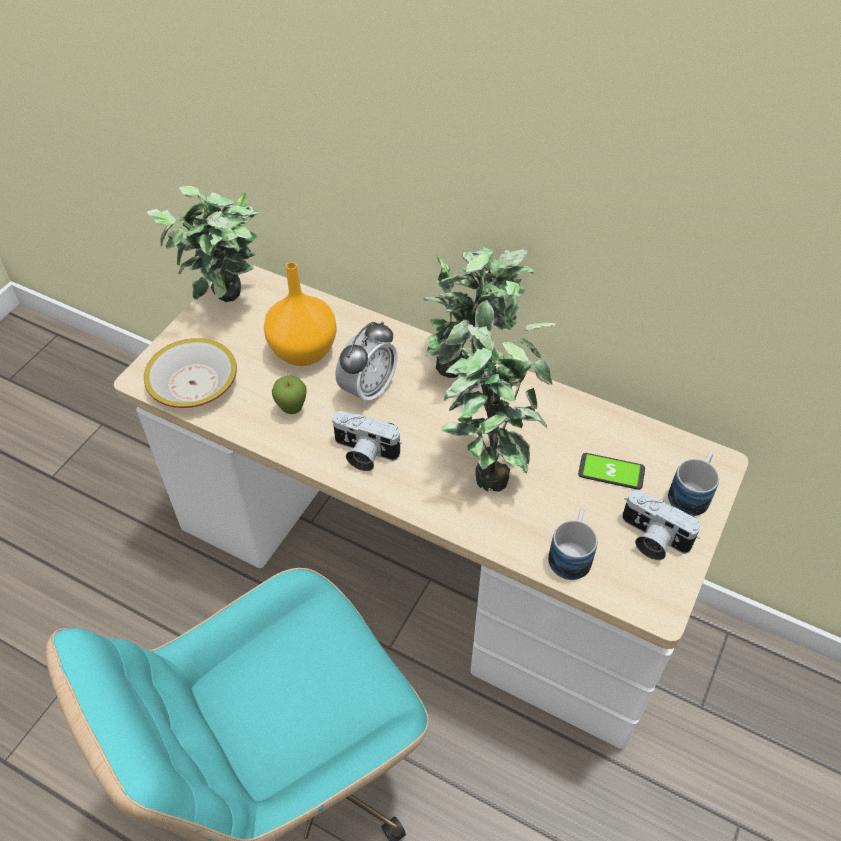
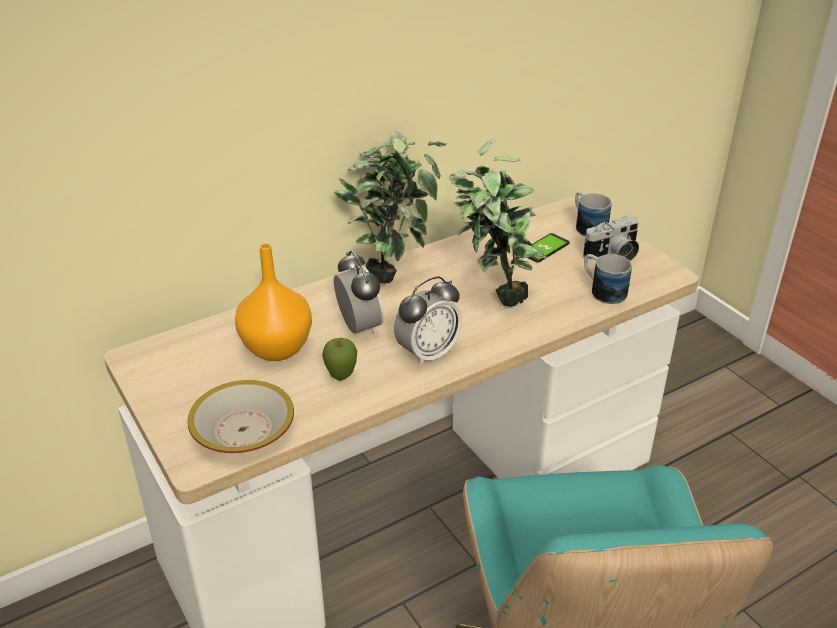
camera: 60 degrees left, 15 degrees down
potted plant [147,186,261,302] -> none
camera [332,411,402,471] -> alarm clock [394,276,462,367]

